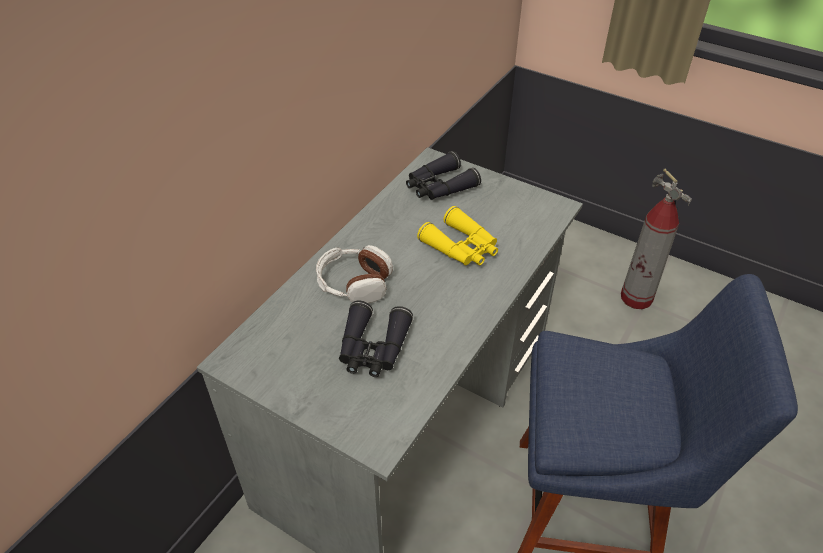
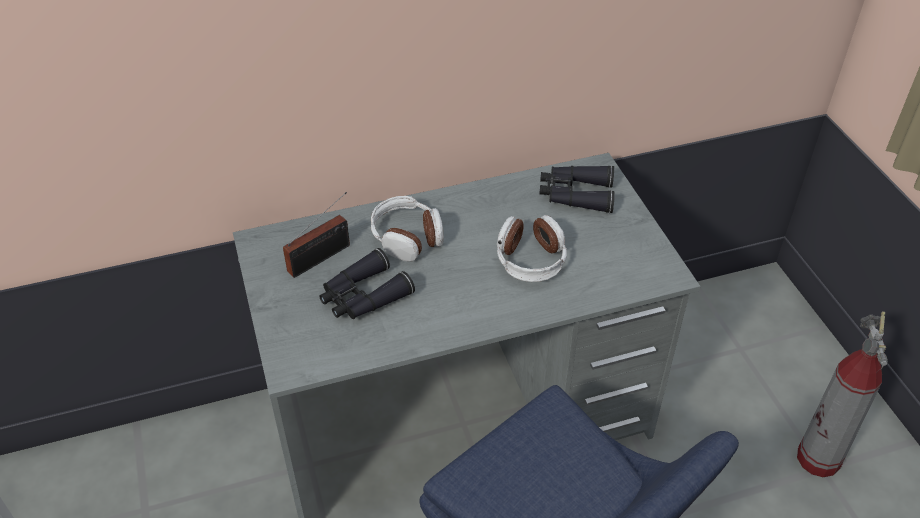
camera: 40 degrees right, 0 degrees up
yellow binoculars [417,206,498,265] -> headphones [497,215,567,282]
none -> radio [283,192,350,278]

